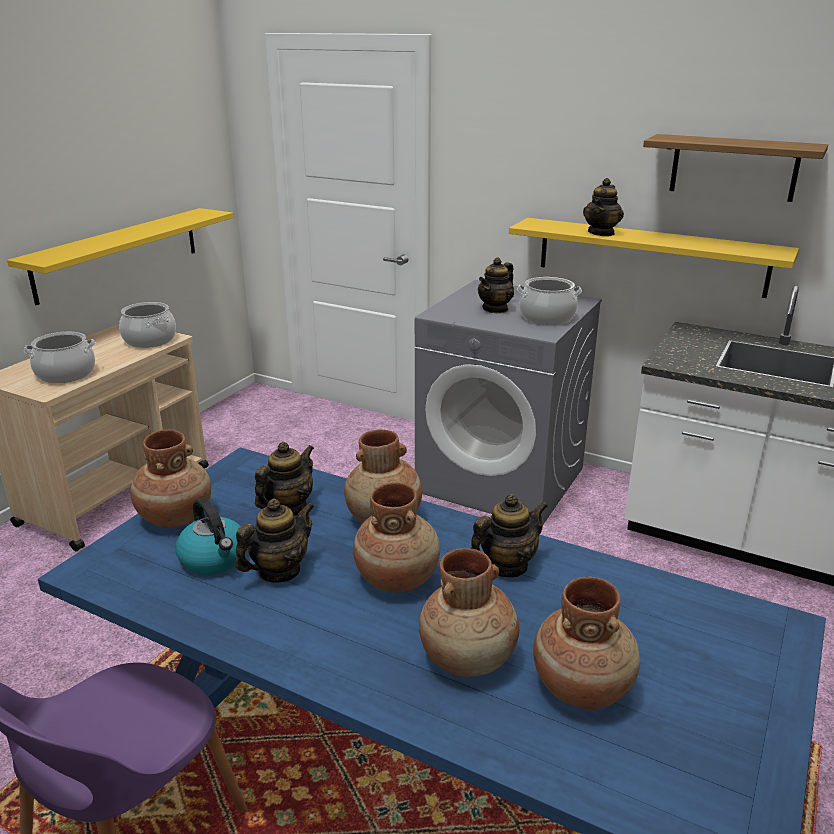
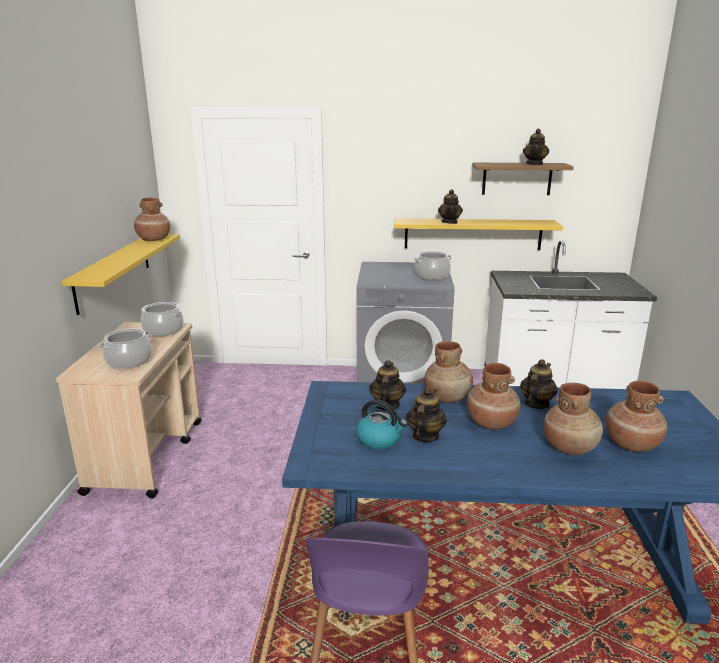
camera: 25 degrees left, 5 degrees down
brown vase [130,429,211,528] -> brown vase moved to [134,198,170,241]
teapot [478,257,514,314] -> teapot moved to [523,129,549,165]

